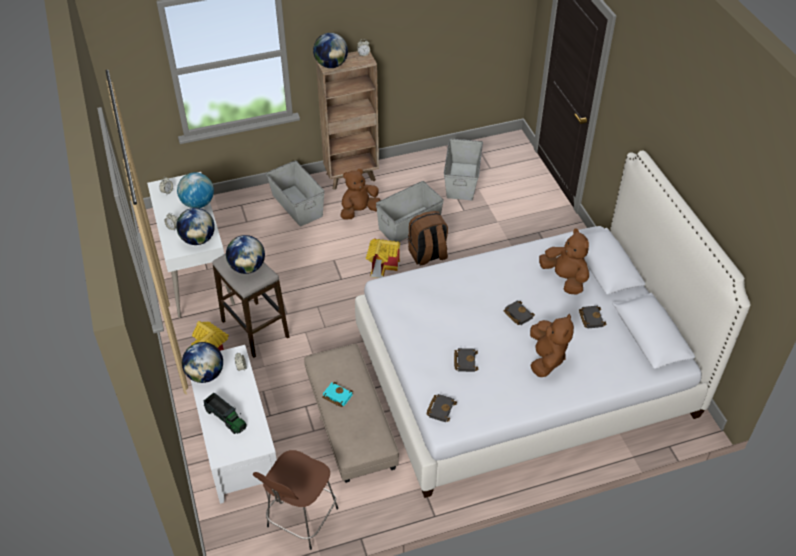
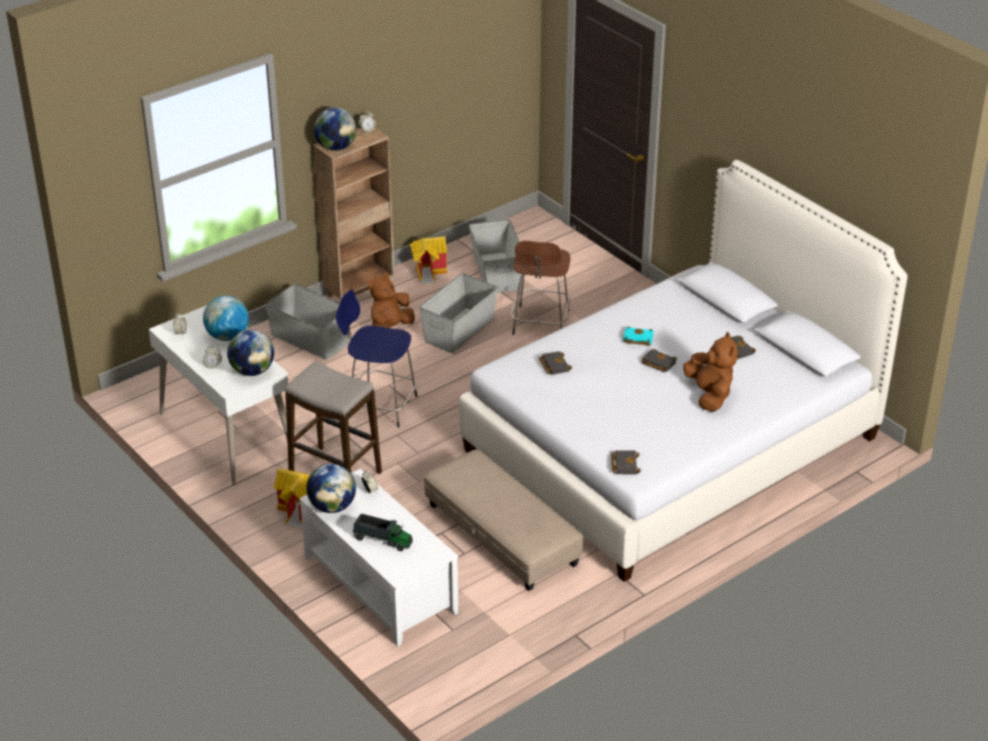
camera: 20 degrees left, 10 degrees down
globe [226,235,265,274] -> none
brown stool [253,450,338,550] -> brown stool moved to [511,241,571,335]
turquoise book [322,382,353,407] -> turquoise book moved to [623,327,654,346]
toy house [366,239,400,278] -> toy house moved to [410,236,447,284]
brown backpack [408,211,448,266] -> none
black book [454,348,478,372] -> black book moved to [539,351,572,375]
brown plush toy [539,228,589,295] -> none
none -> blue stool [336,289,417,428]

